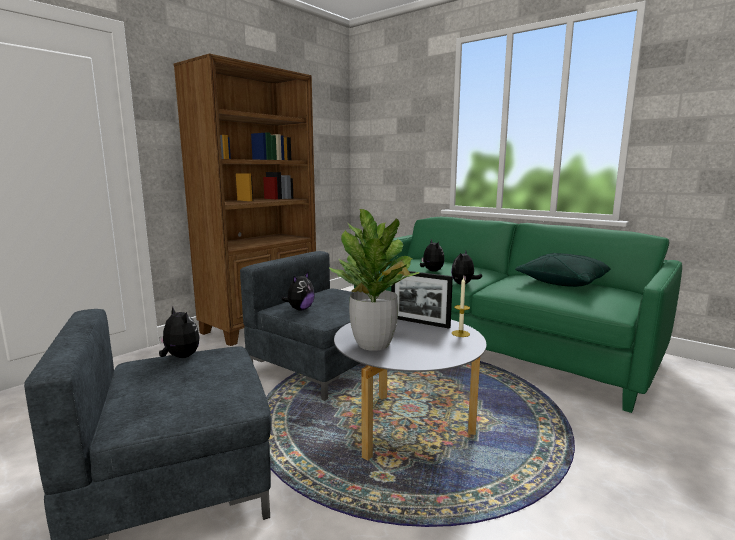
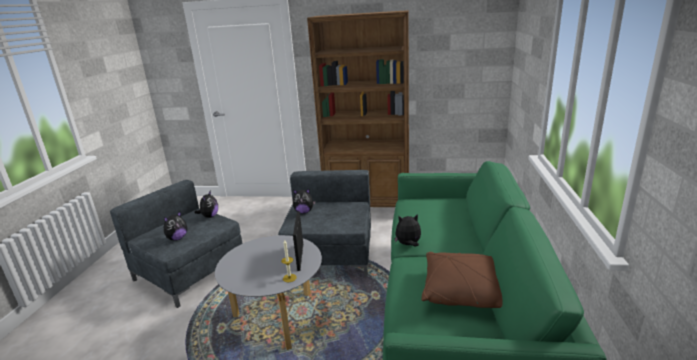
camera: 60 degrees right, 10 degrees up
potted plant [329,209,420,351] -> none
plush toy [420,239,445,272] -> plush toy moved to [164,212,187,241]
green pillow [515,253,611,287] -> brown pillow [421,252,502,308]

